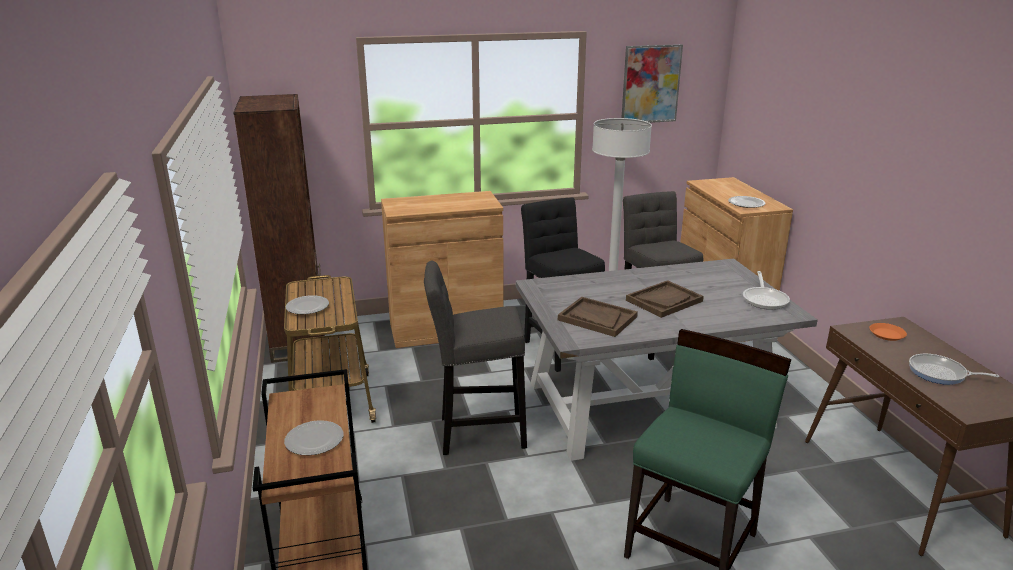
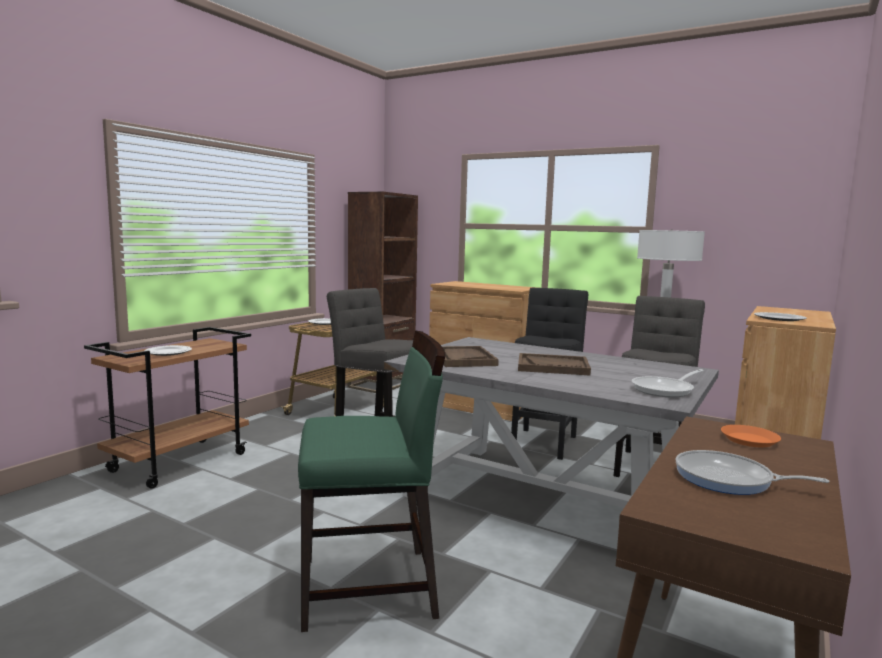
camera: 45 degrees right, 15 degrees down
picture [622,44,683,123] -> none
frying pan [909,354,1000,385] -> frying pan turned 45 degrees counterclockwise [675,450,830,495]

